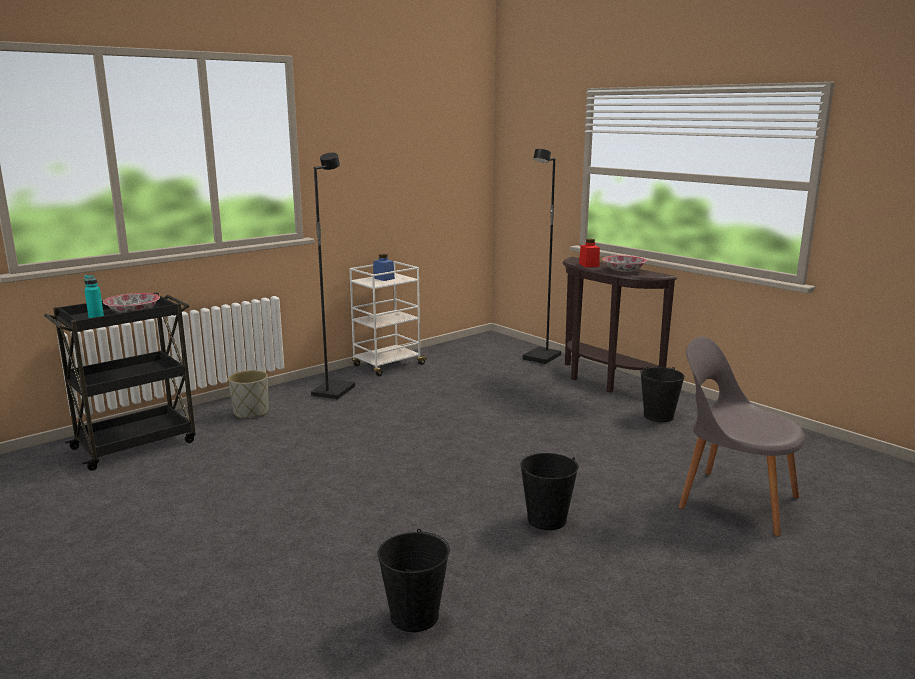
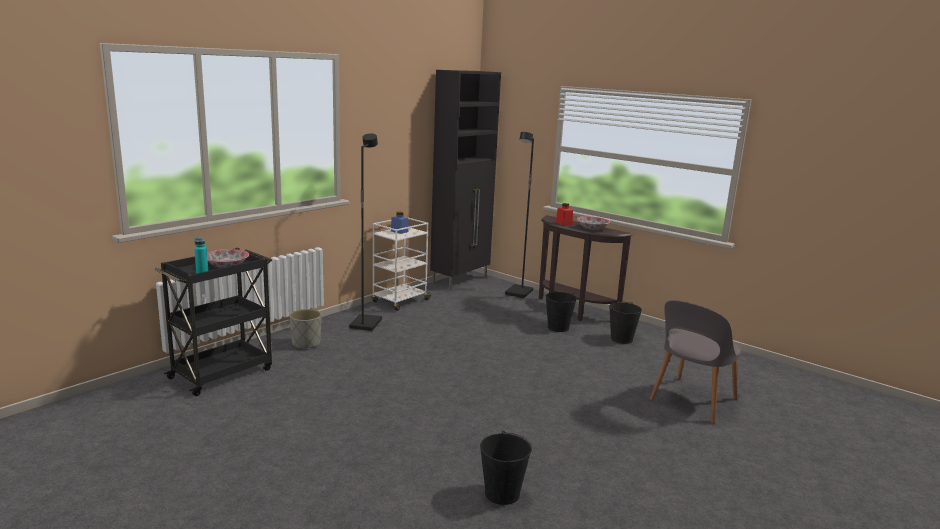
camera: 10 degrees left, 0 degrees up
black bucket [520,453,579,530] -> black bucket moved to [546,292,577,332]
grey chair [679,337,805,536] -> grey chair turned 75 degrees counterclockwise [650,300,741,423]
none -> black cabinet [430,70,501,290]

